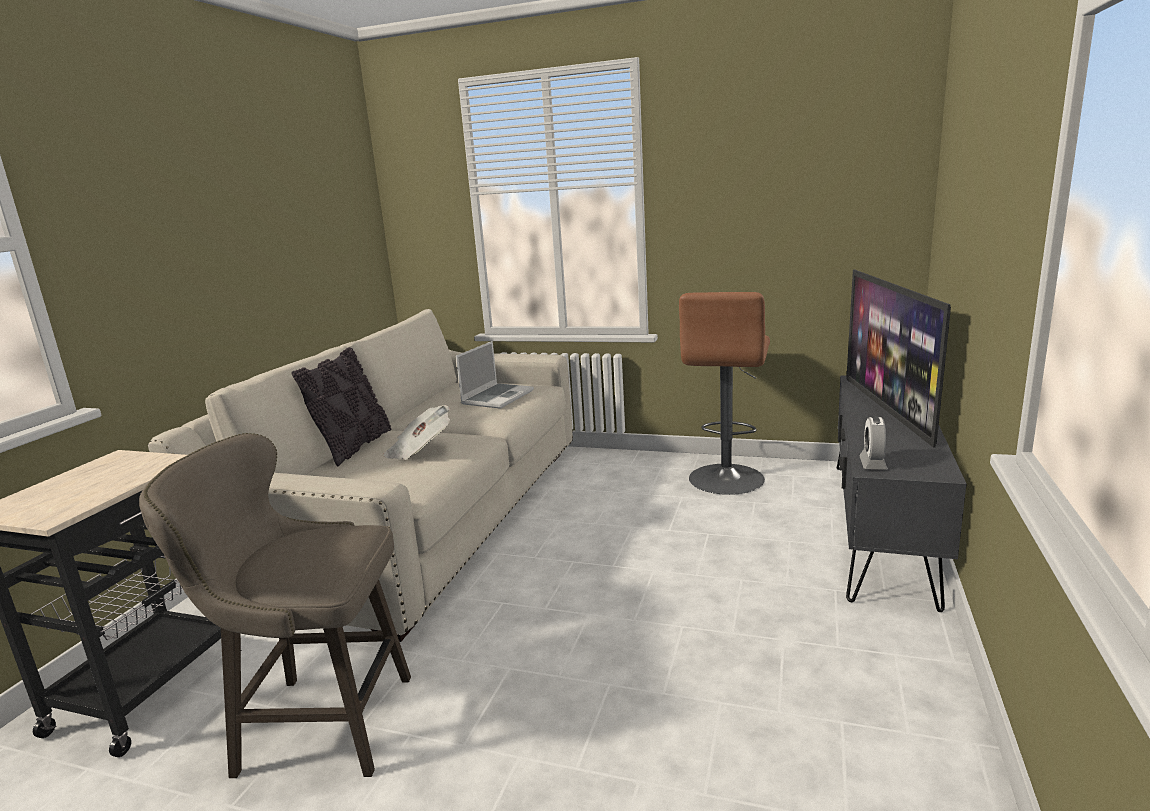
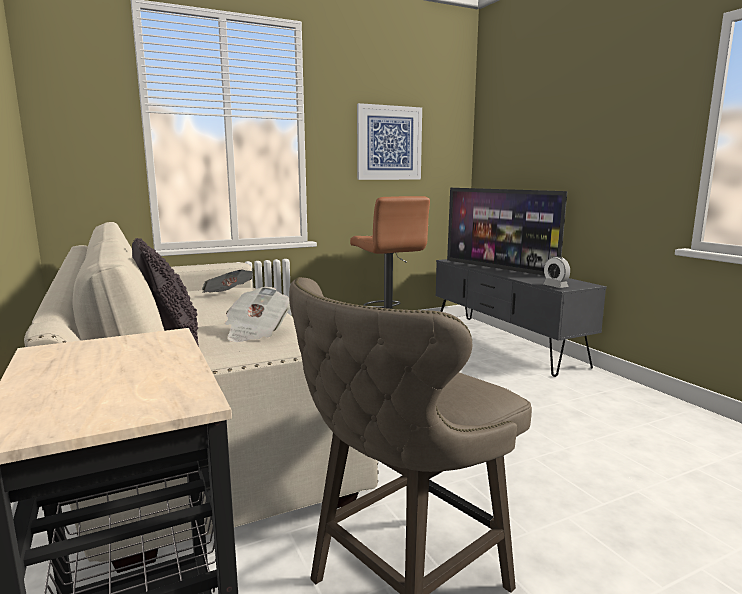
camera: 45 degrees left, 5 degrees down
laptop [456,341,534,409] -> newspaper [202,270,253,293]
none -> picture [357,103,422,180]

